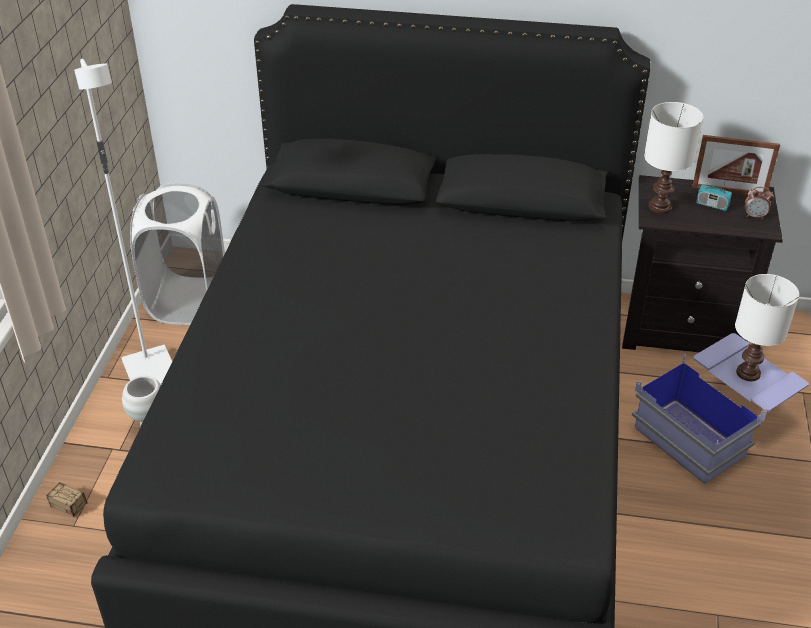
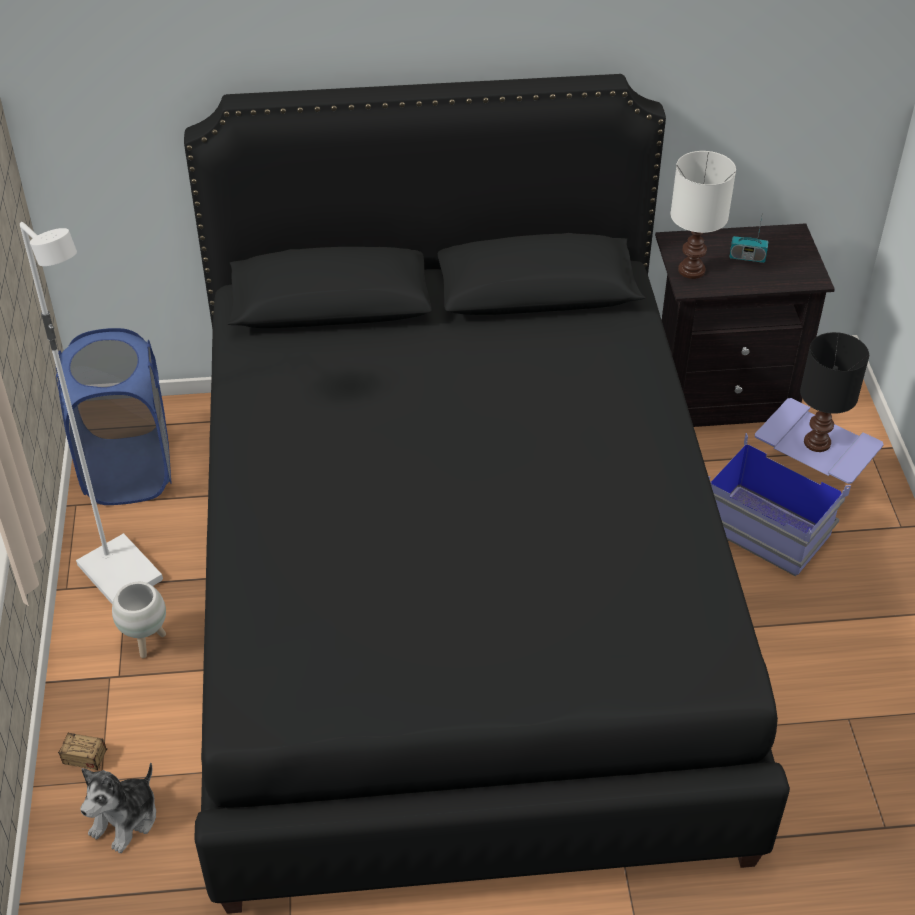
camera: 15 degrees left, 5 degrees up
white laundry basket [130,183,225,325] -> blue laundry basket [56,328,171,505]
picture frame [692,135,780,195] -> none
white table lamp [735,274,799,381] -> black table lamp [800,332,869,452]
alarm clock [745,187,774,219] -> none
none -> plush toy [80,763,156,853]

